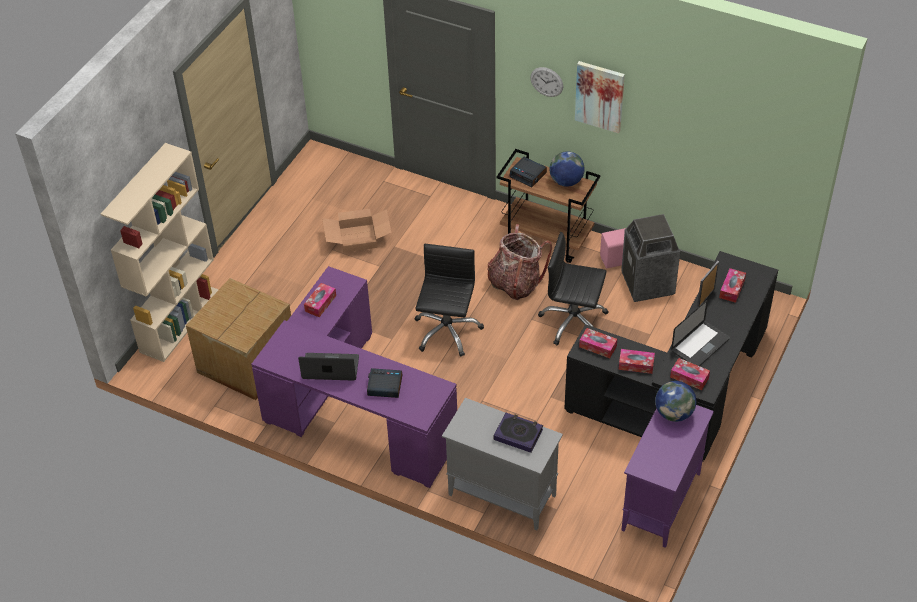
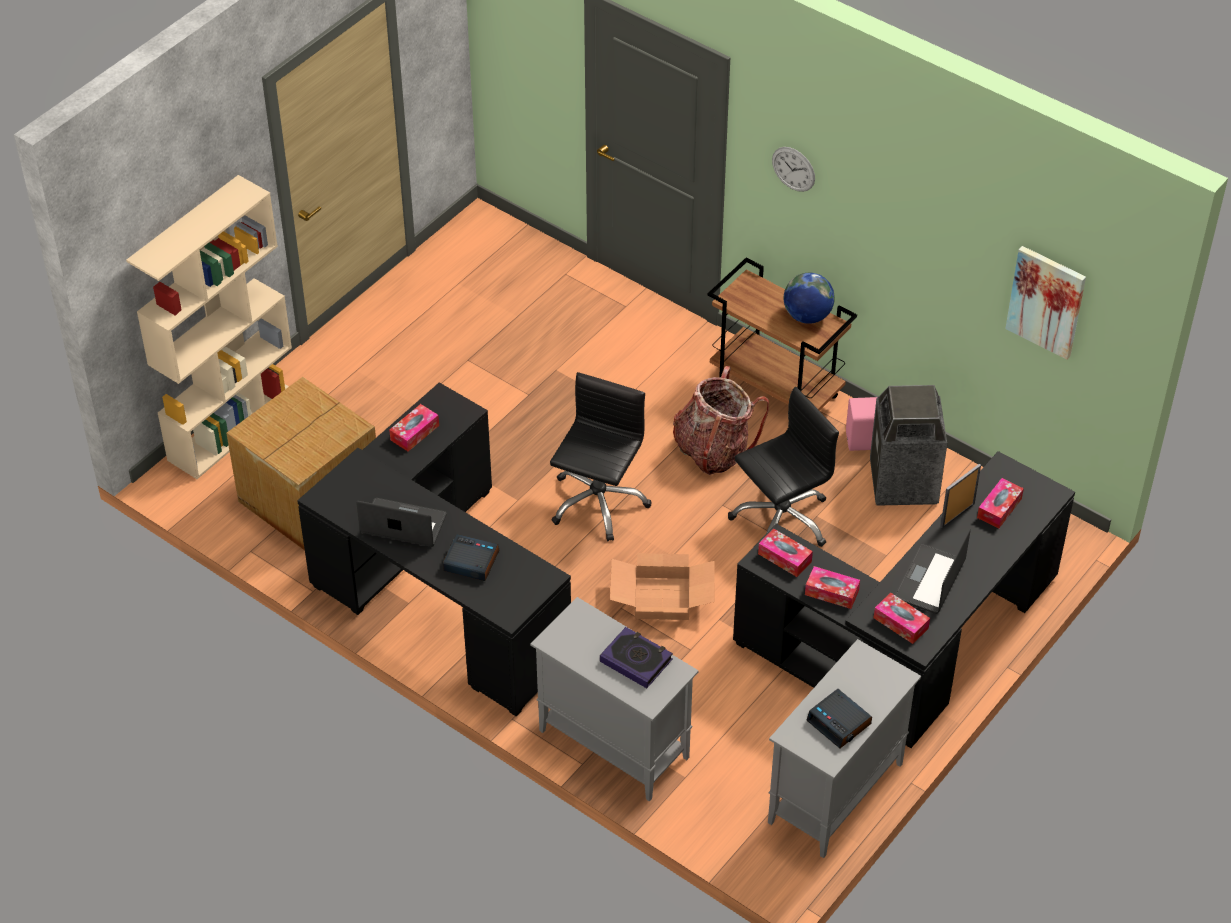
camera: 10 degrees right, 0 degrees up
purple desk [251,266,457,488] -> black desk [297,382,571,716]
cardboard box [322,209,392,252] -> cardboard box moved to [610,553,714,620]
alarm clock [509,157,547,187] -> alarm clock moved to [807,689,872,748]
black office chair [538,232,608,346] -> black office chair turned 120 degrees clockwise [728,387,839,547]
picture [575,61,625,133] -> picture moved to [1005,246,1086,360]
purple cabinet [621,405,714,548] -> grey cabinet [768,639,921,858]
globe [655,381,696,422] -> none
laptop [671,300,730,366] -> laptop turned 150 degrees clockwise [895,529,971,614]

